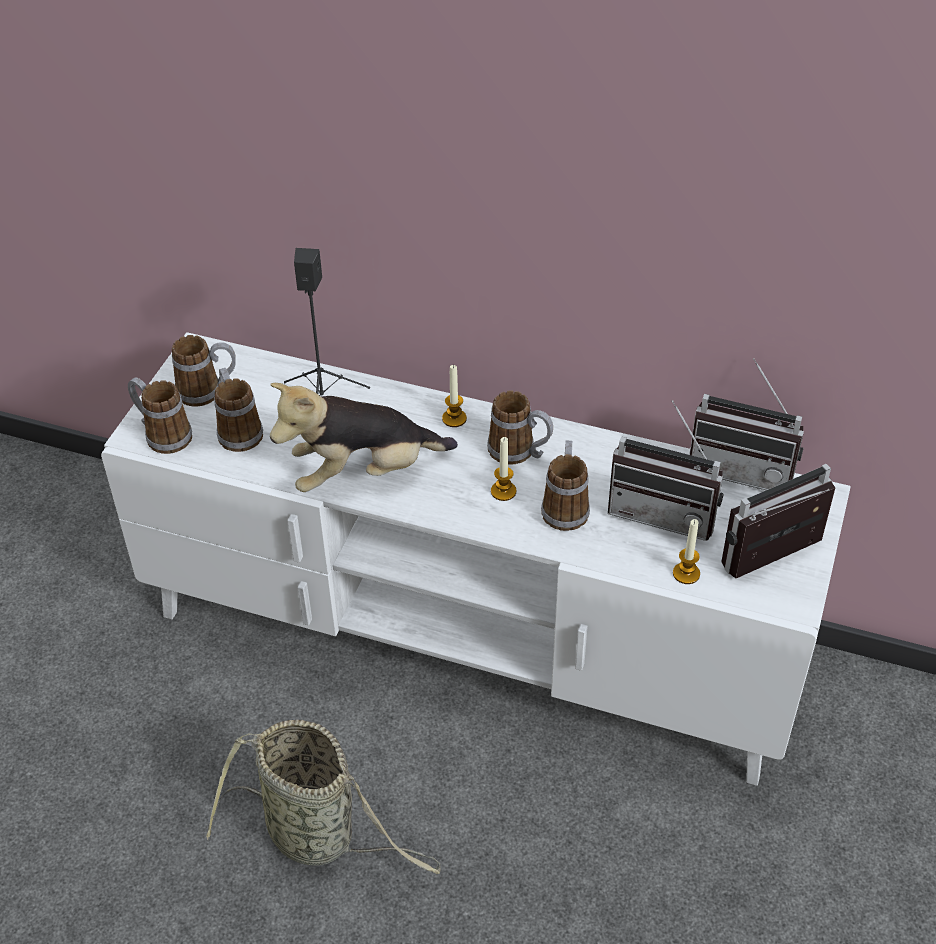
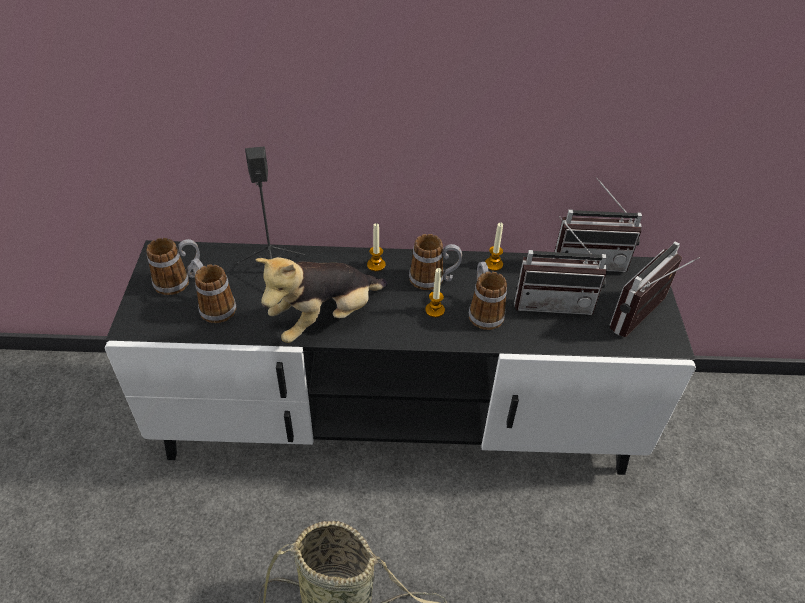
camera: 20 degrees left, 0 degrees up
white tv stand [101,332,851,786] -> black tv stand [105,240,696,475]
mug [128,377,192,454] -> none
candle [673,519,700,584] -> candle moved to [485,222,503,271]

